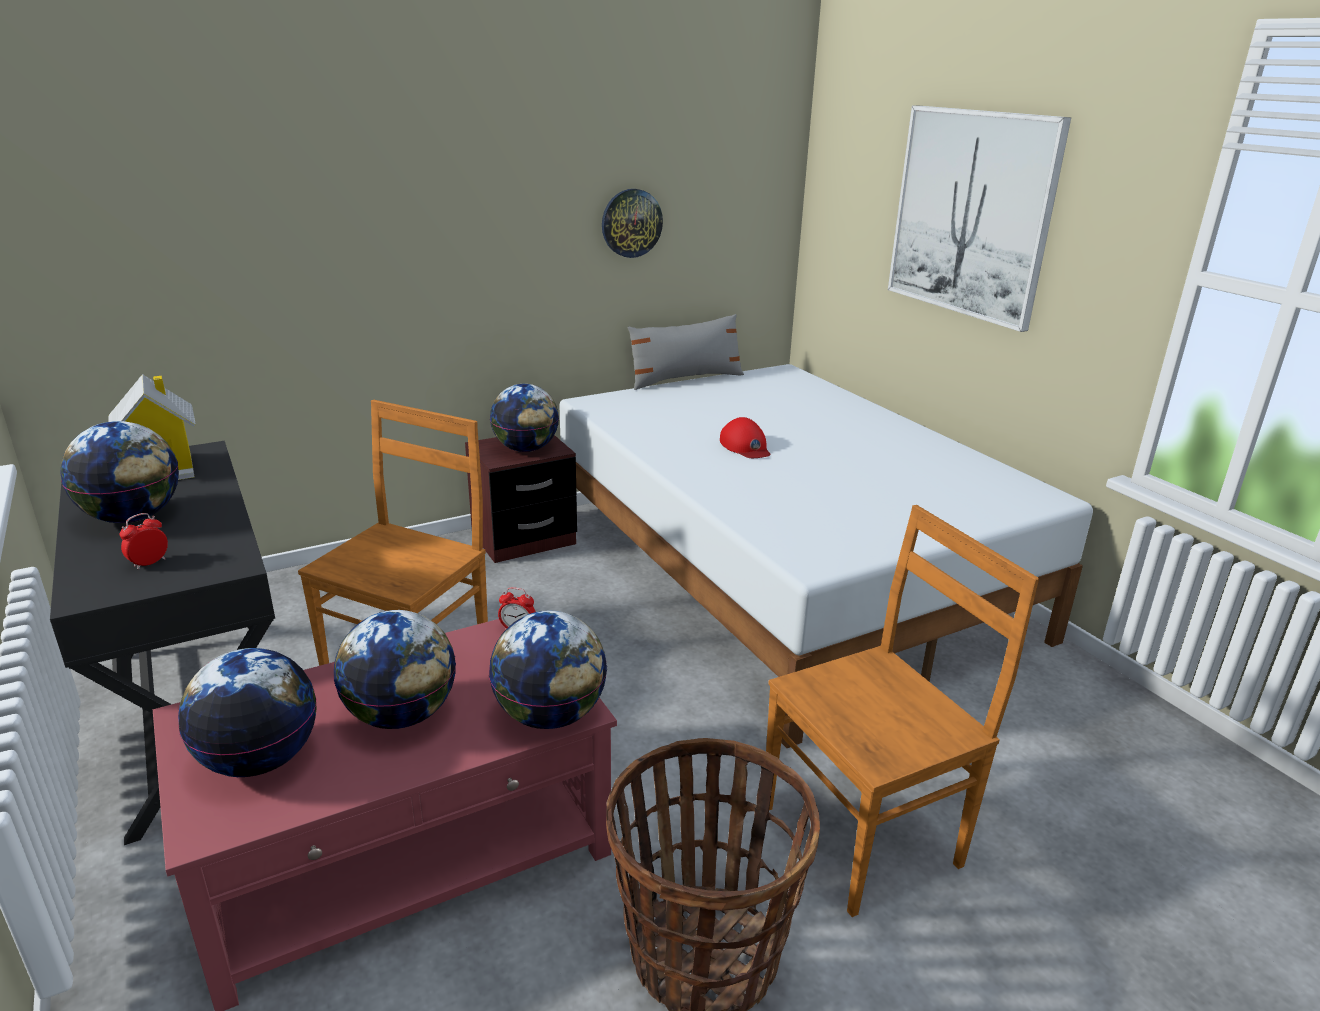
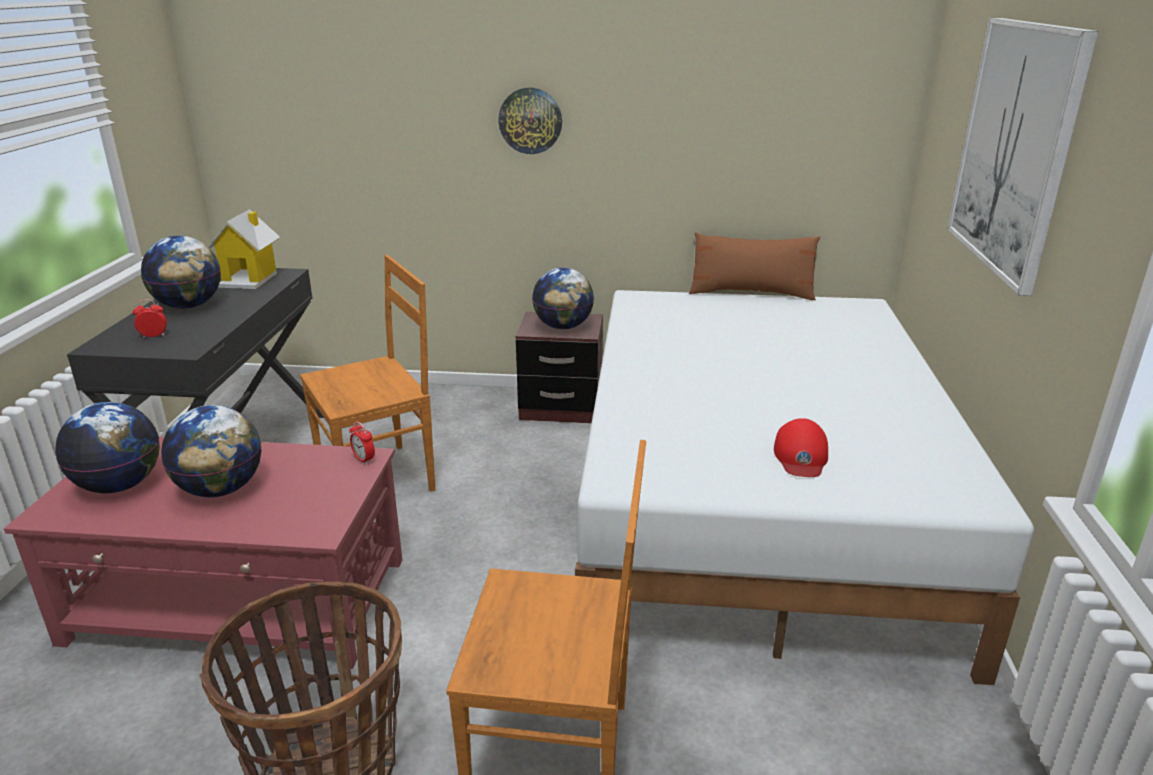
camera: 35 degrees right, 0 degrees up
globe [489,610,607,729] -> none
wall clock [602,189,663,258] -> wall clock moved to [498,88,562,154]
grey pillow [628,314,744,390] -> brown pillow [689,232,820,300]
red cap [720,417,770,458] -> red cap moved to [774,418,828,477]

